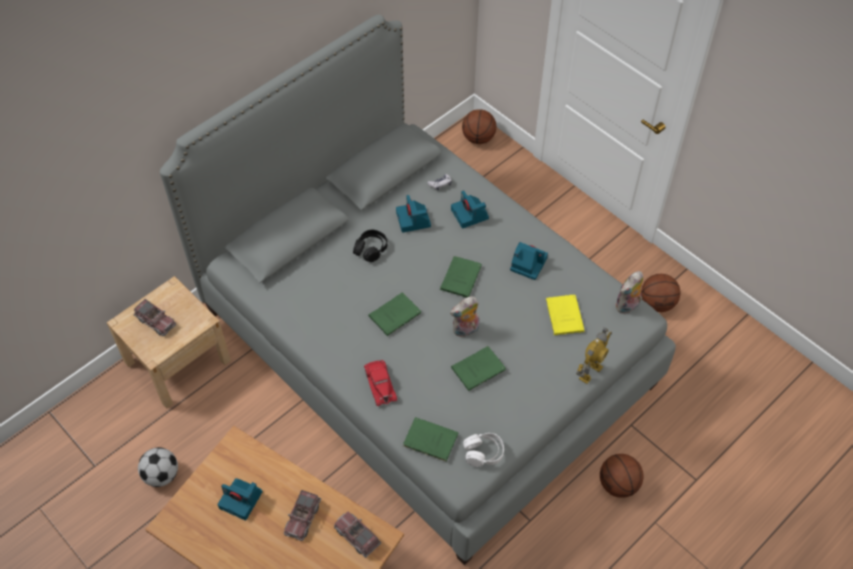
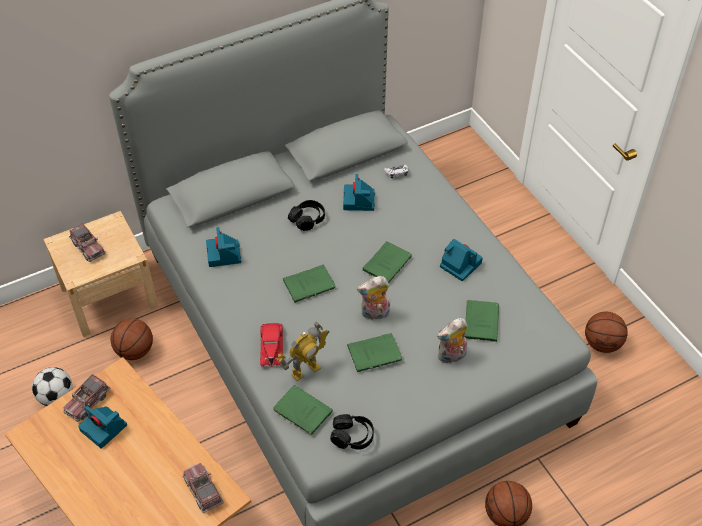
camera: 15 degrees right, 5 degrees down
toy truck [284,490,321,541] -> toy truck moved to [63,375,110,422]
camera [451,190,489,229] -> camera moved to [206,227,241,267]
basketball [462,109,496,144] -> basketball moved to [111,319,153,360]
white headphones [463,433,504,467] -> black headphones [330,414,374,450]
yellow book [545,295,585,335] -> green book [464,300,499,342]
toy robot [576,327,612,384] -> toy robot moved to [277,322,329,381]
plush toy [615,271,643,314] -> plush toy moved to [437,318,468,364]

